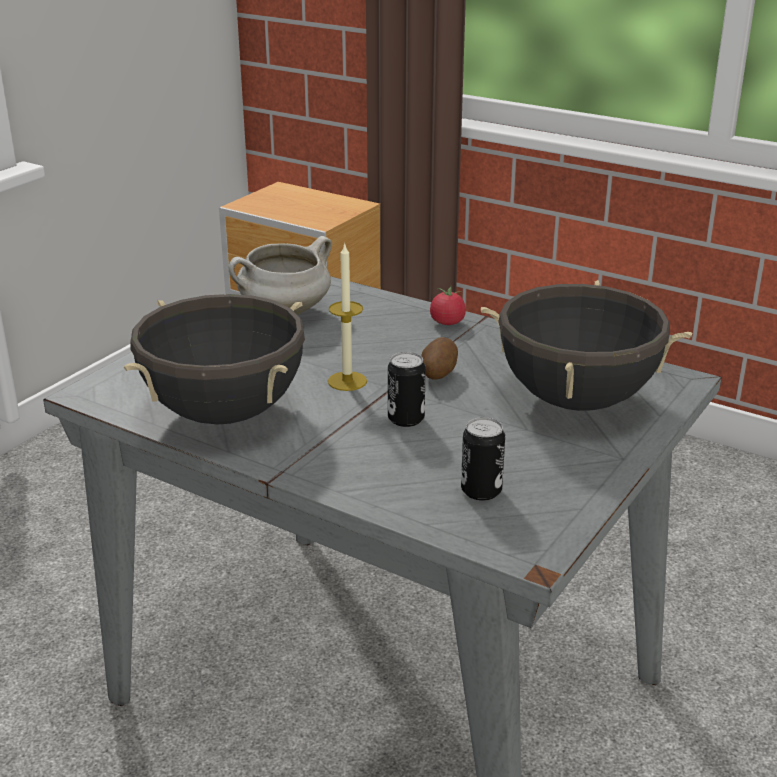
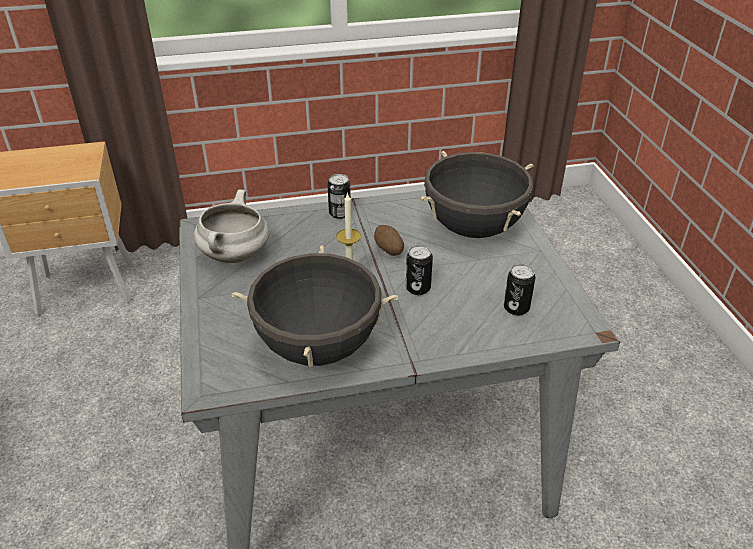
camera: 45 degrees left, 10 degrees up
tomato [430,285,466,325] -> can [327,174,351,219]

